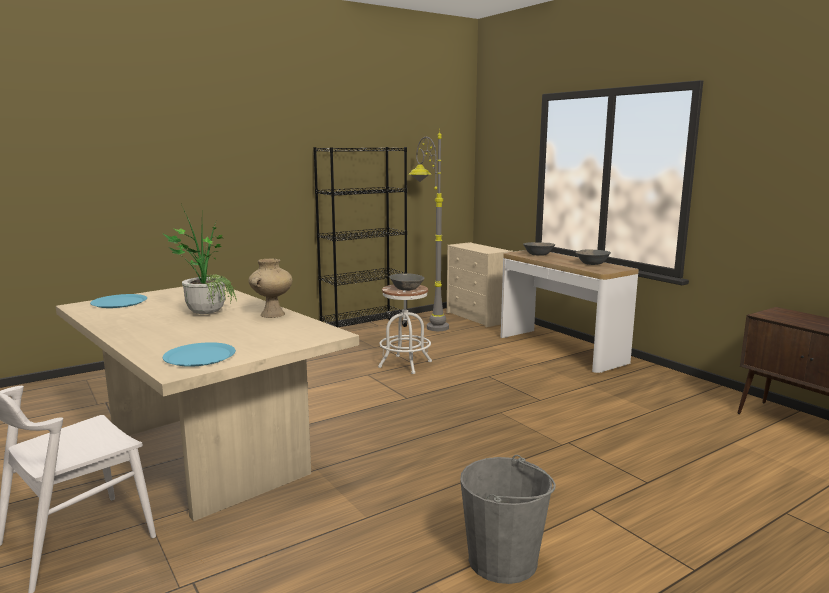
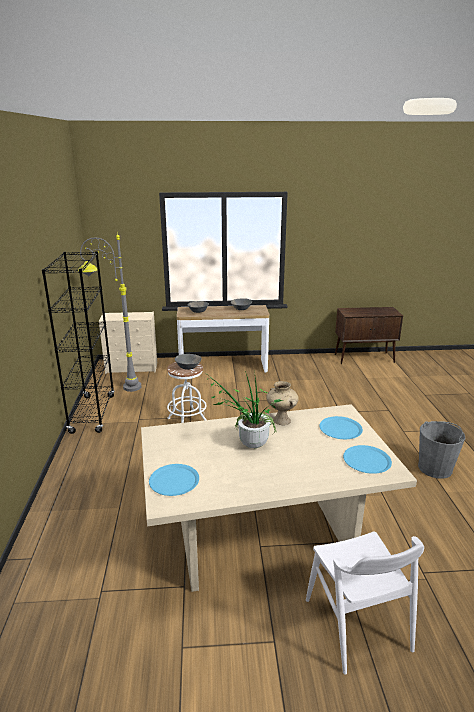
camera: 60 degrees left, 10 degrees up
none -> blue plate [319,416,363,439]

